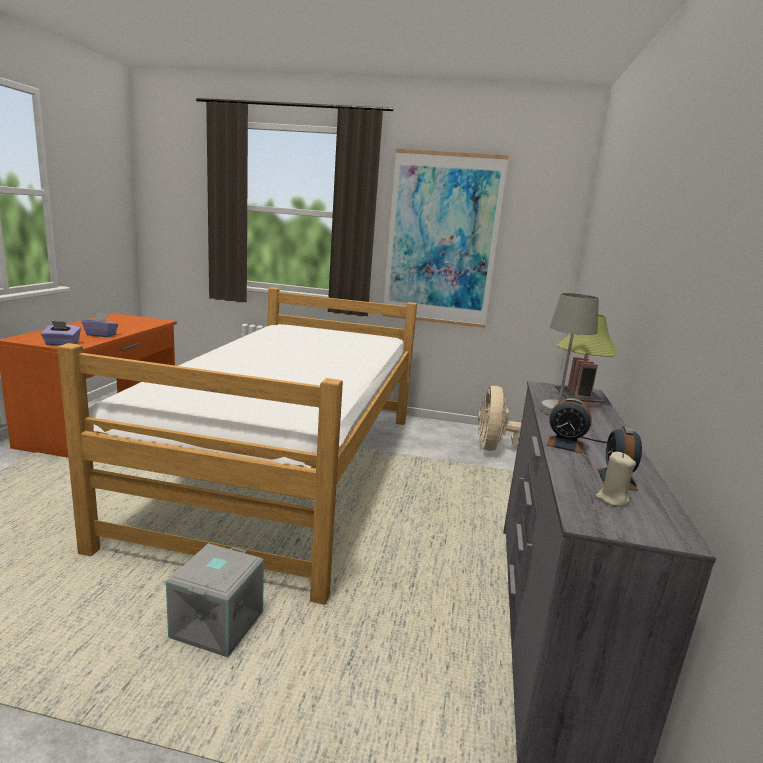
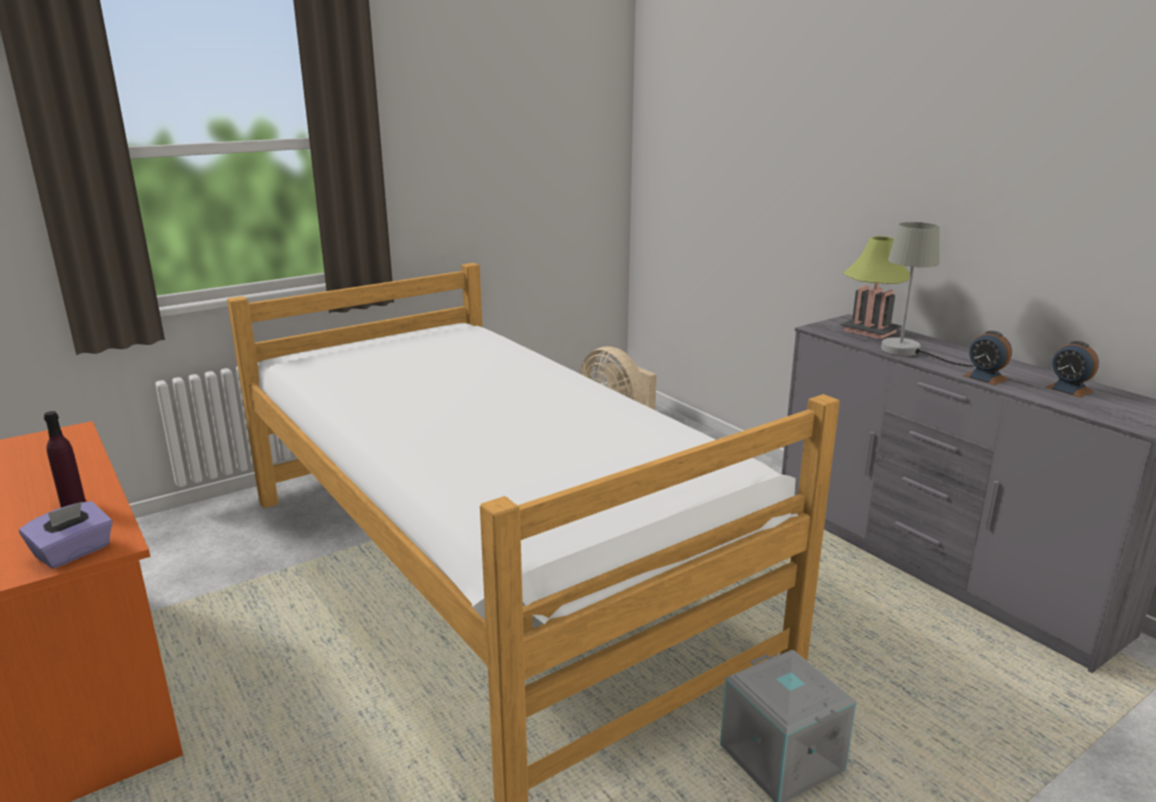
camera: 45 degrees left, 5 degrees up
purple tissue box [82,312,118,337] -> purple bottle [44,411,86,508]
picture [382,149,509,328] -> none
alarm clock [547,398,592,453] -> alarm clock turned 75 degrees clockwise [963,331,1012,385]
beige candle [595,452,636,507] -> none

